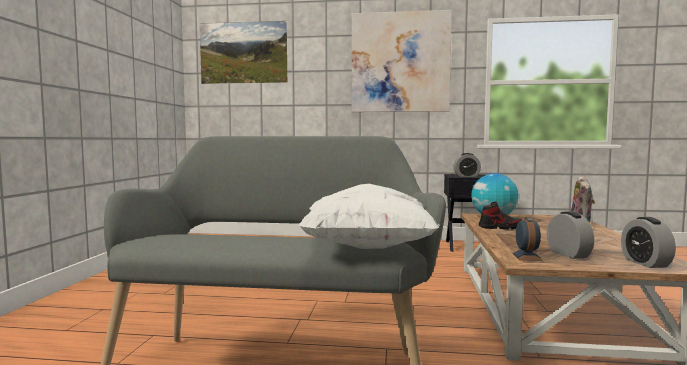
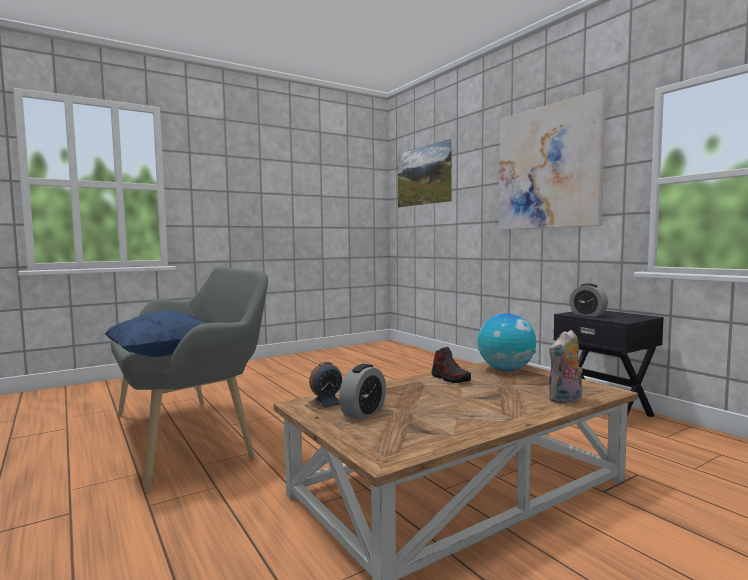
camera: 50 degrees right, 0 degrees up
white pillow [298,184,440,249] -> blue pillow [105,310,207,357]
alarm clock [621,217,676,268] -> none

